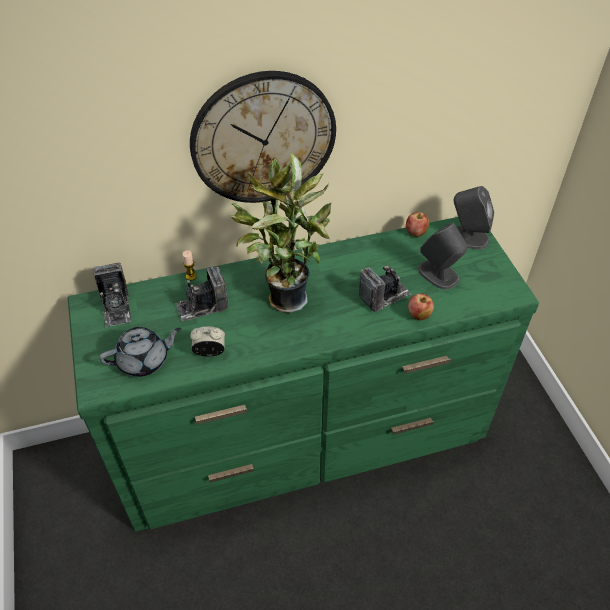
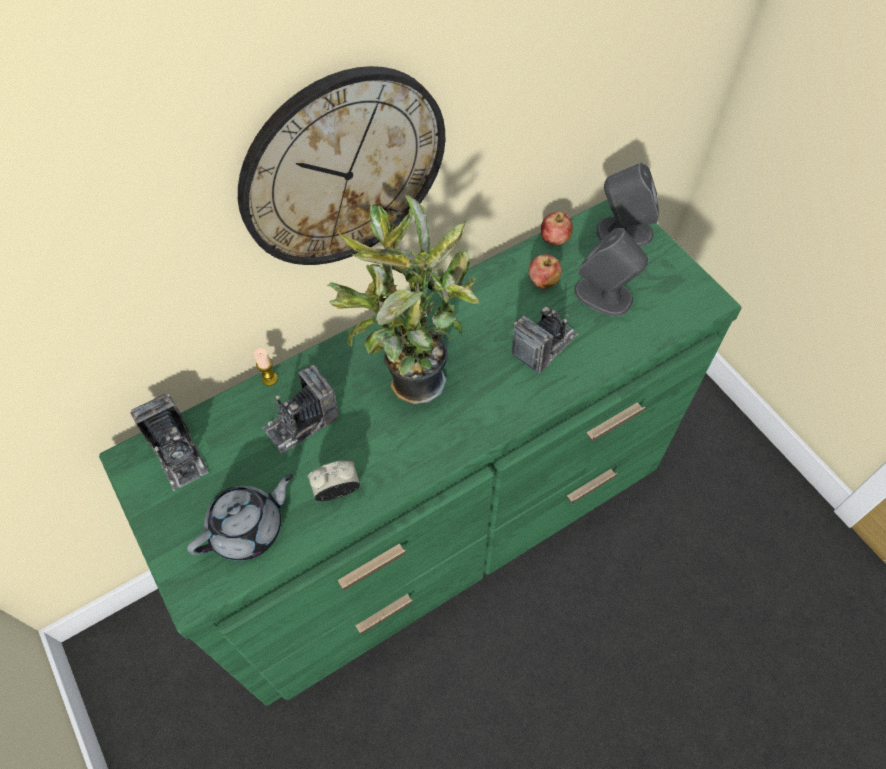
camera: 15 degrees left, 10 degrees up
apple [408,293,434,320] -> apple moved to [529,254,562,289]

